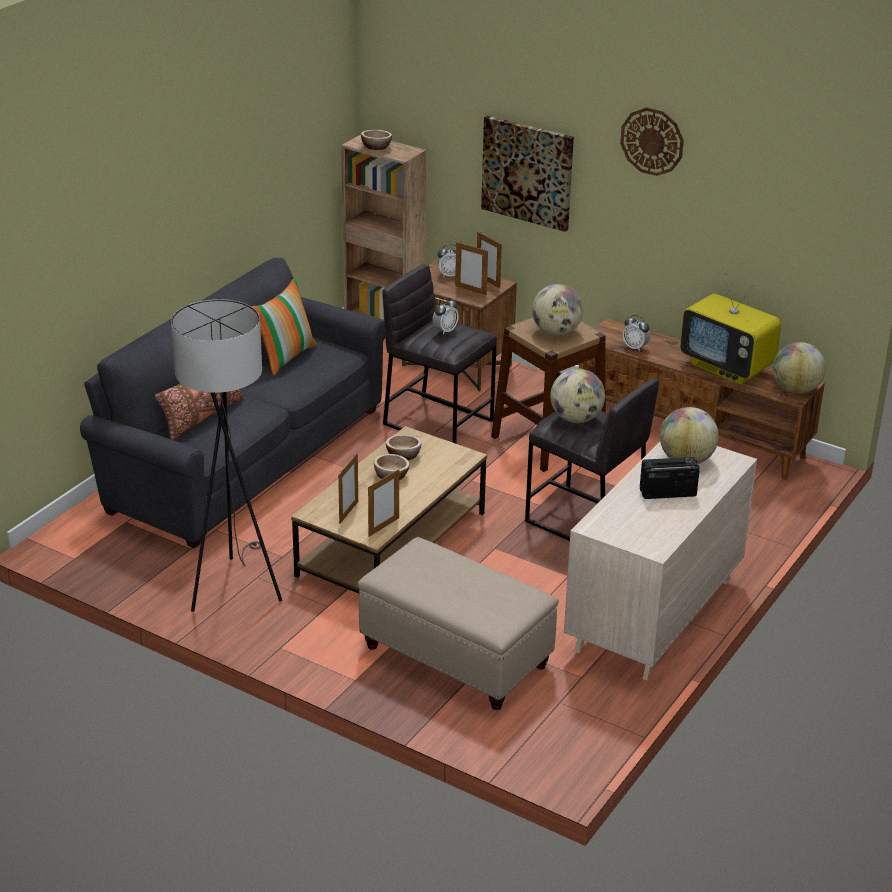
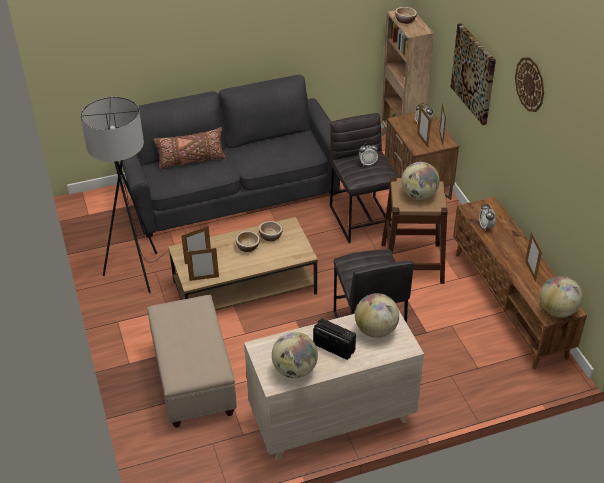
camera: 40 degrees right, 10 degrees up
pillow [251,278,317,375] -> none
globe [550,368,605,423] -> globe moved to [272,332,318,378]
television [680,273,781,385] -> picture frame [525,231,542,282]

